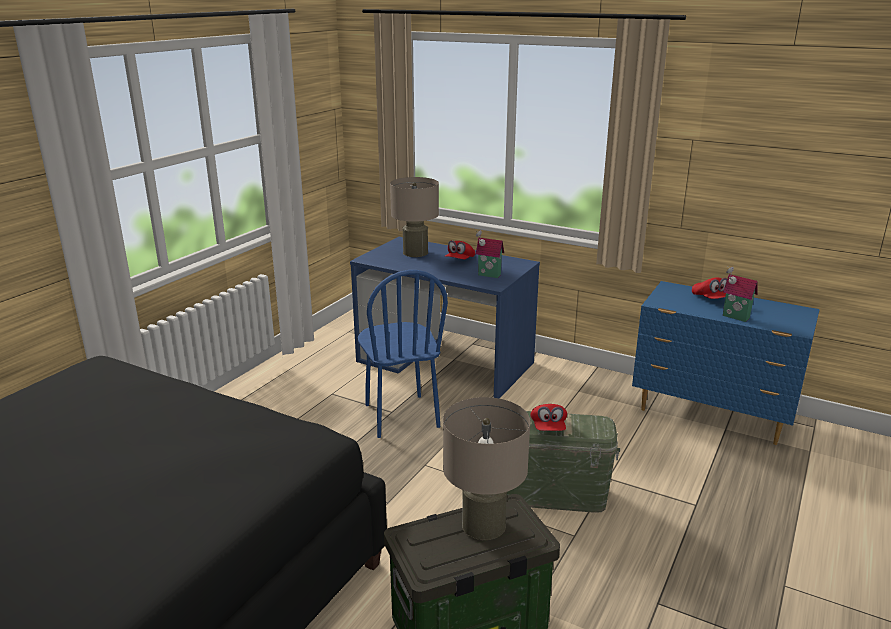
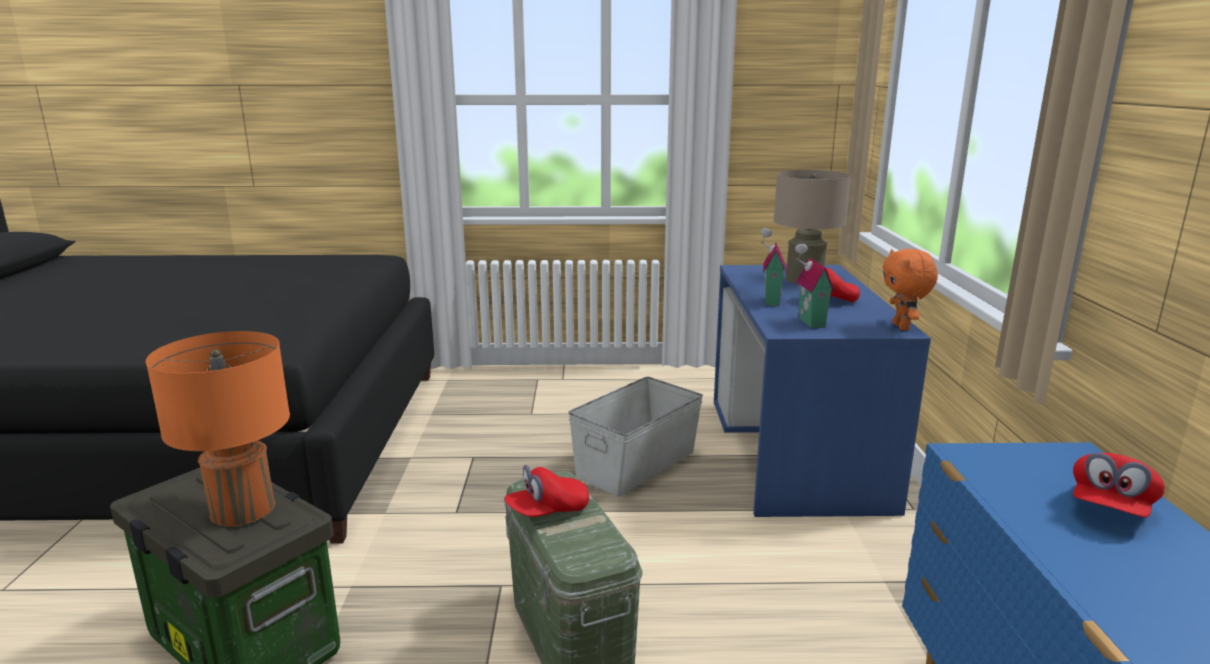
camera: 60 degrees right, 5 degrees down
blue chair [358,270,448,438] -> grey storage box [568,377,703,497]
beige table lamp [443,397,531,540] -> orange table lamp [146,331,290,526]
toy house [723,267,758,322] -> toy house moved to [761,228,787,306]
none -> orange plush toy [882,249,938,330]

